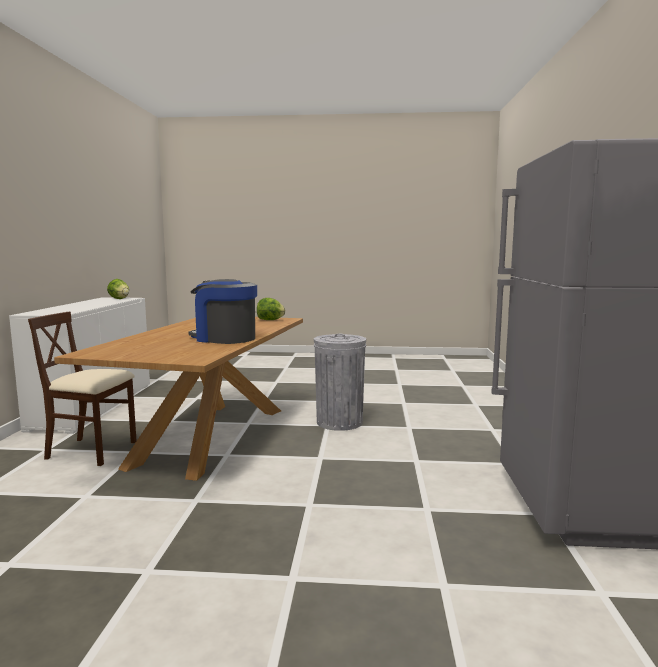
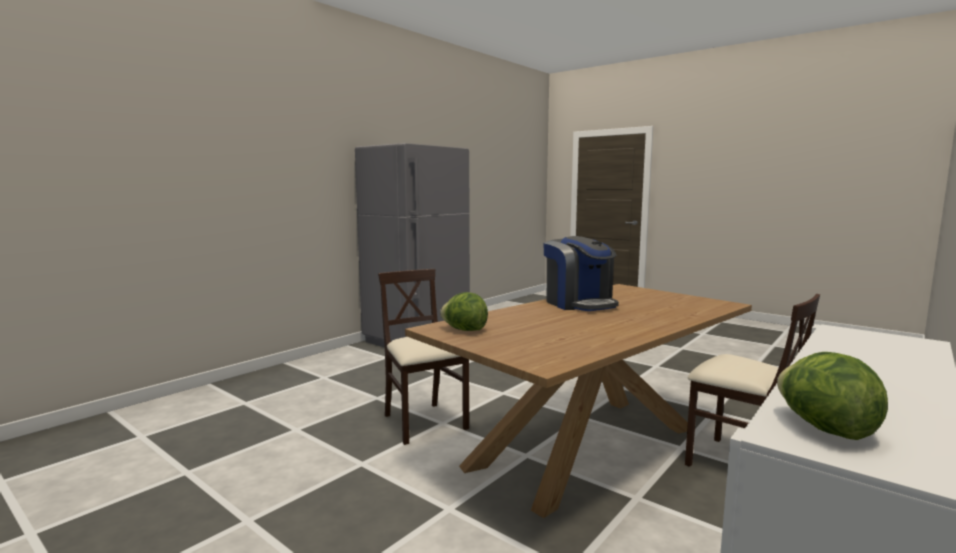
camera: 145 degrees left, 0 degrees up
grey trash can [314,333,366,431] -> beige chair [378,269,469,445]

